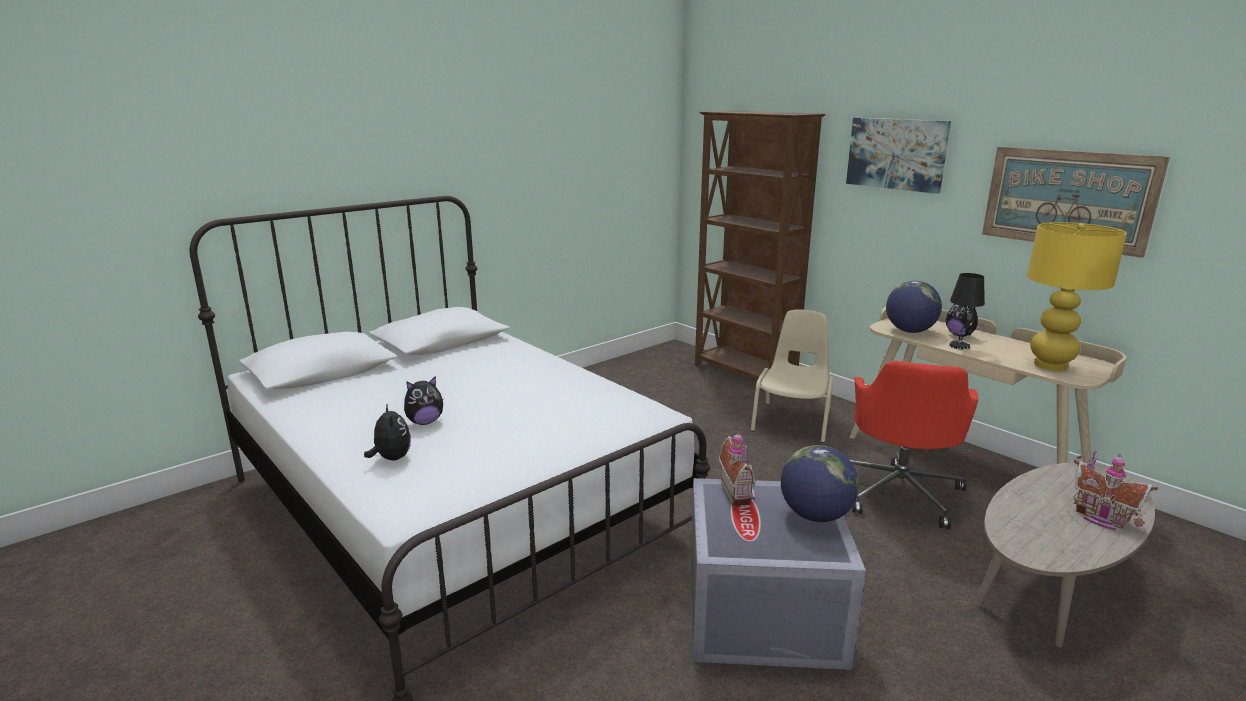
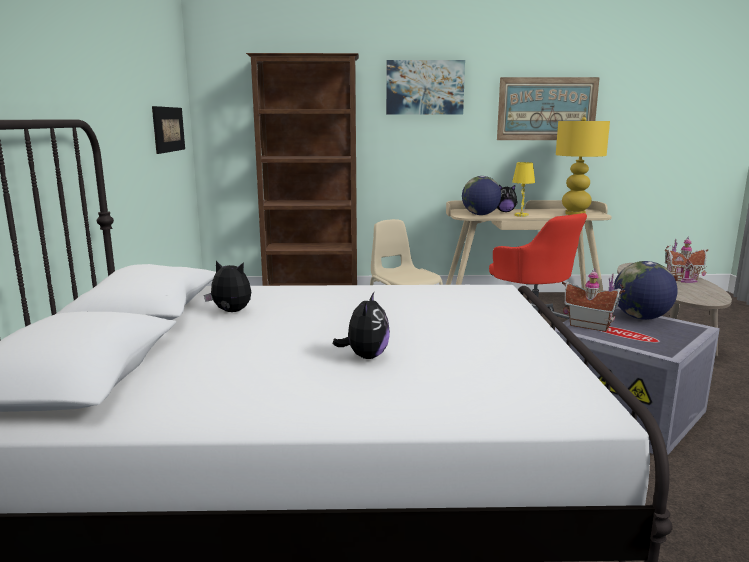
camera: 50 degrees left, 5 degrees down
plush toy [364,403,411,461] -> plush toy moved to [204,261,251,312]
black table lamp [949,273,985,350] -> yellow table lamp [512,162,535,217]
none -> picture [152,106,185,154]

